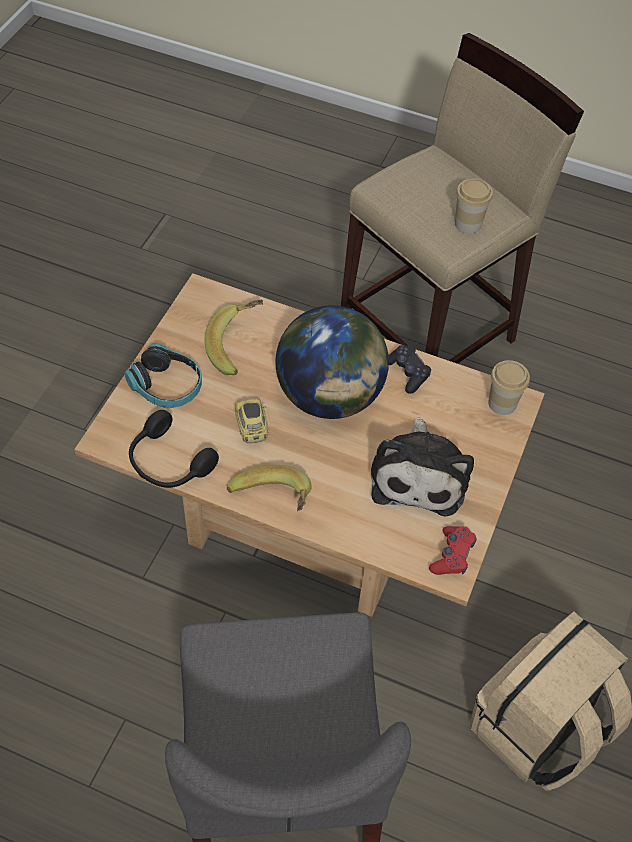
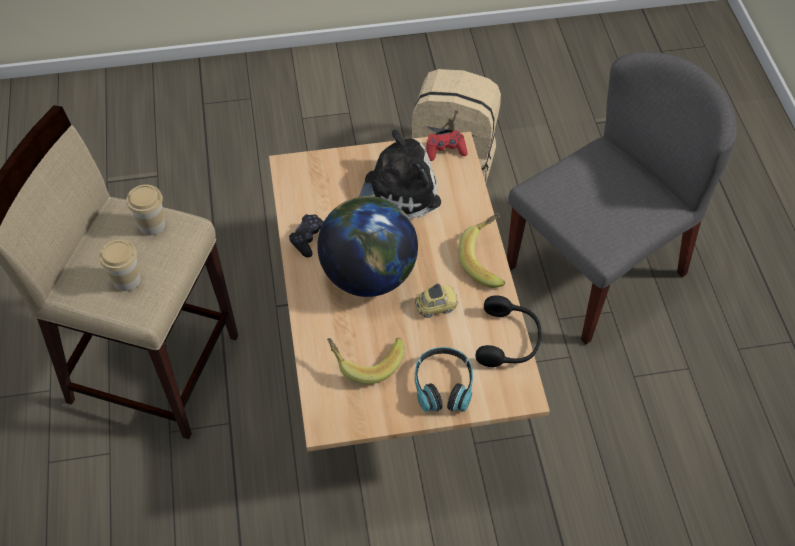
camera: 120 degrees left, 0 degrees up
toy car [235,399,268,443] -> toy car turned 150 degrees counterclockwise [415,283,458,318]
cup [488,360,530,415] -> cup moved to [99,239,141,291]

